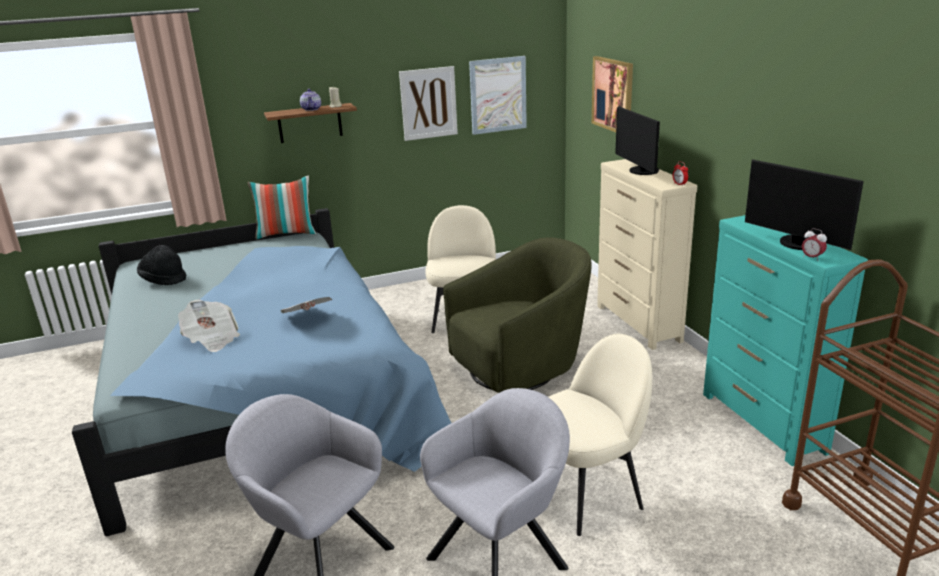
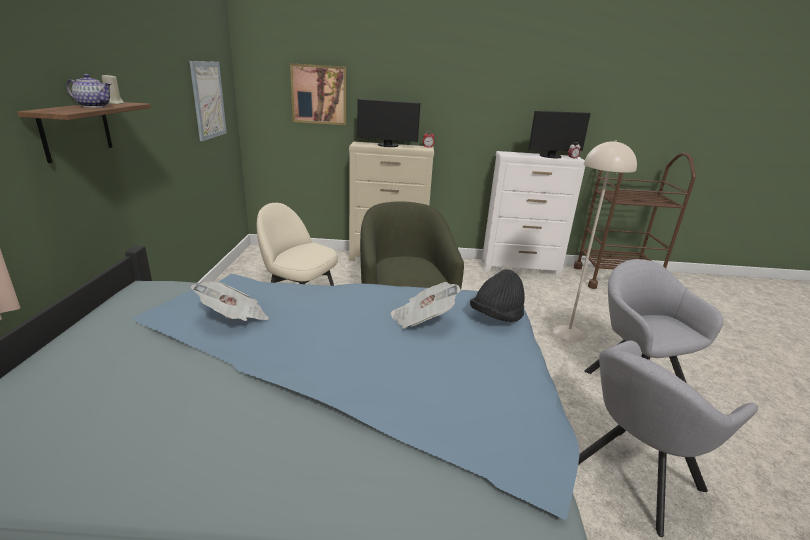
camera: 70 degrees left, 0 degrees up
black hat [137,245,186,285] -> black hat moved to [470,269,525,322]
newspaper [178,300,240,352] -> newspaper moved to [191,282,269,321]
pillow [247,176,316,240] -> none
picture [399,66,458,141] -> none
beige chair [549,334,652,536] -> beige floor lamp [553,140,637,342]
turquoise dresser [703,215,868,466] -> white dresser [482,151,586,276]

